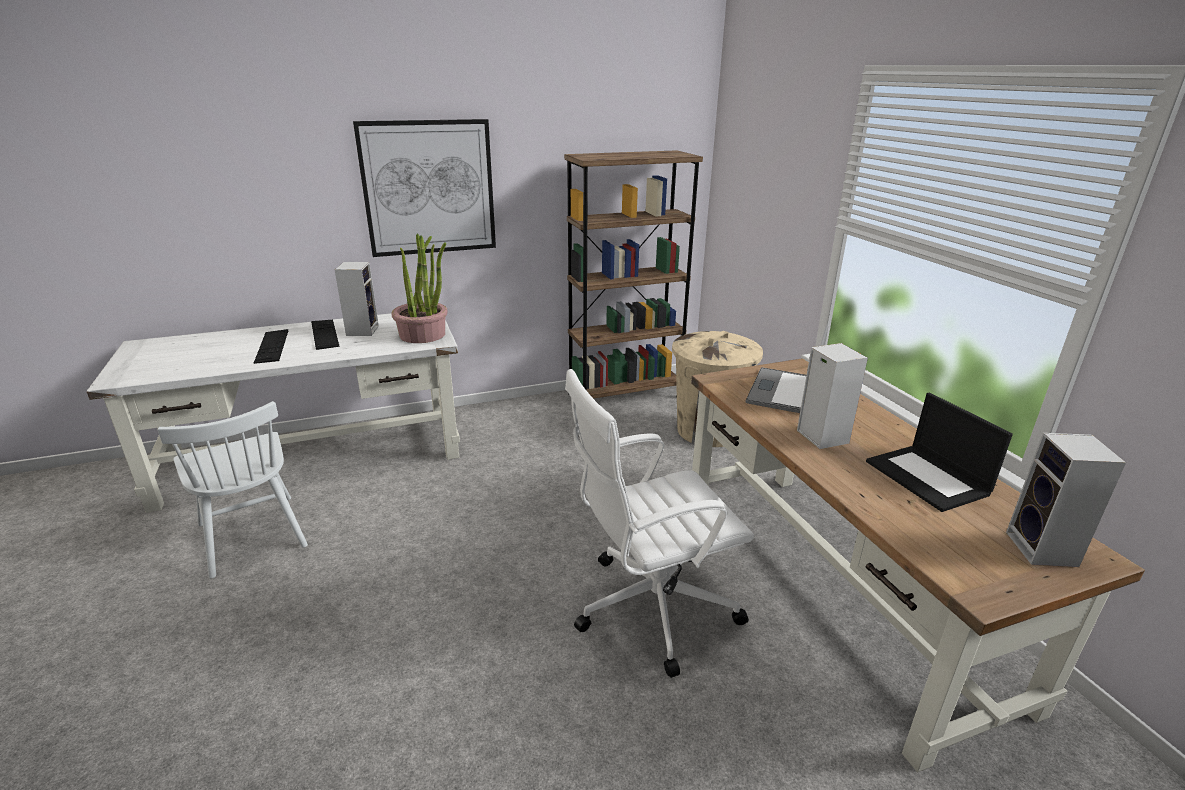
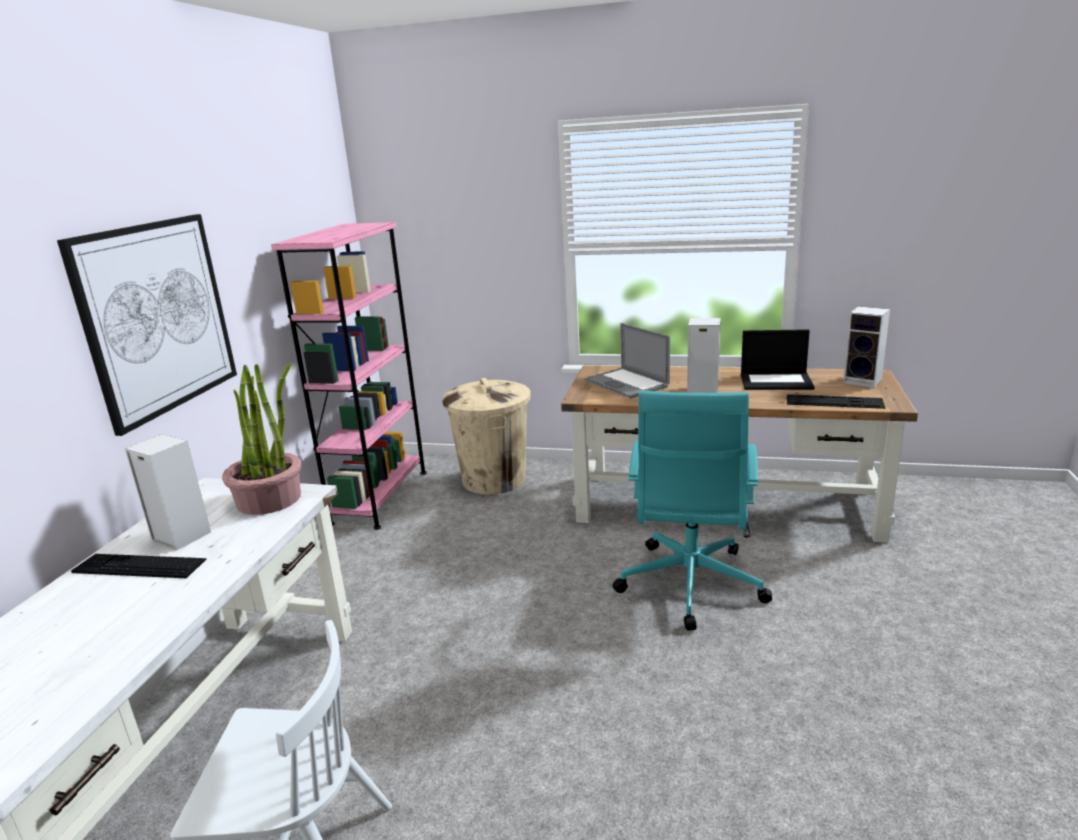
camera: 55 degrees left, 5 degrees down
keyboard [254,329,288,364] -> keyboard moved to [787,394,885,409]
brown bookcase [564,150,703,399] -> pink bookcase [271,222,427,530]
white office chair [565,369,754,678] -> turquoise office chair [613,391,772,631]

